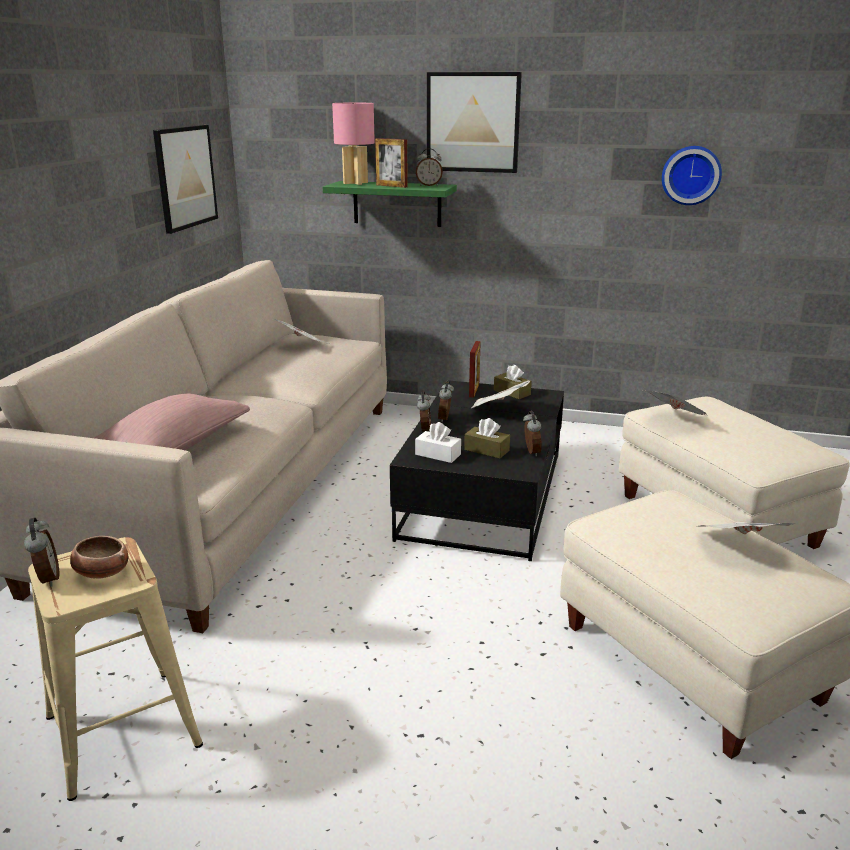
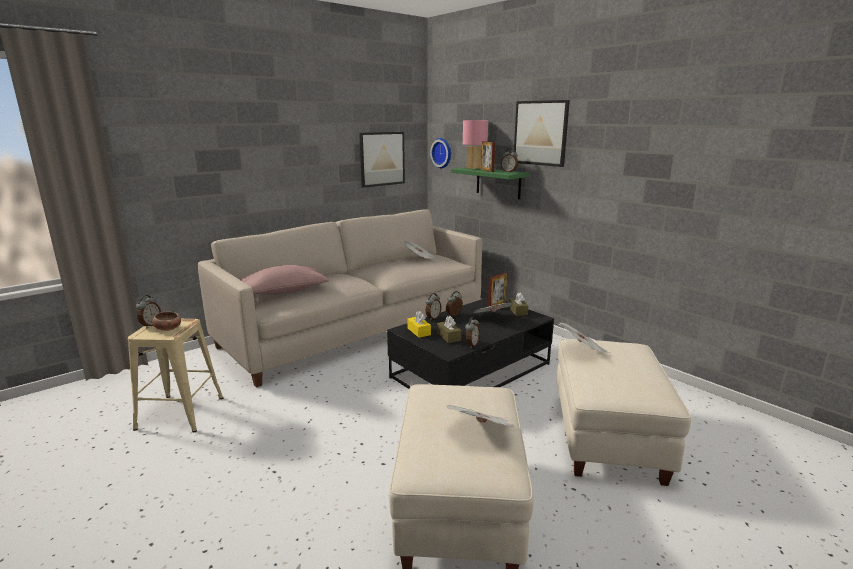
camera: 35 degrees right, 5 degrees down
white tissue box [415,422,461,463] -> yellow tissue box [407,311,431,338]
wall clock [662,146,722,205] -> wall clock moved to [430,138,451,168]

